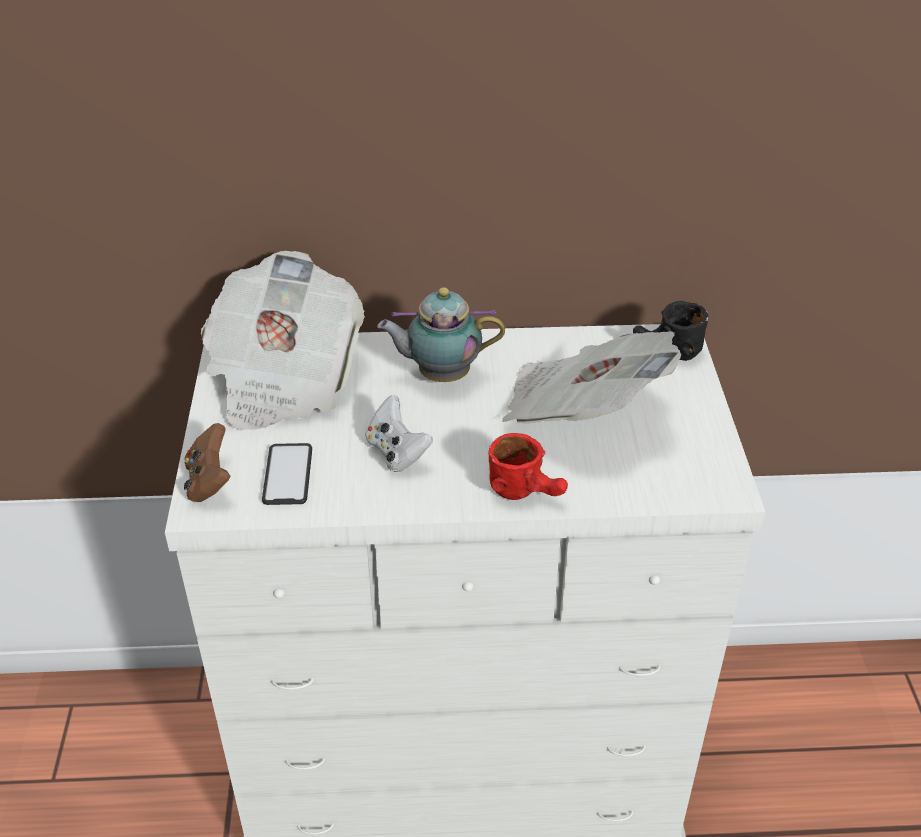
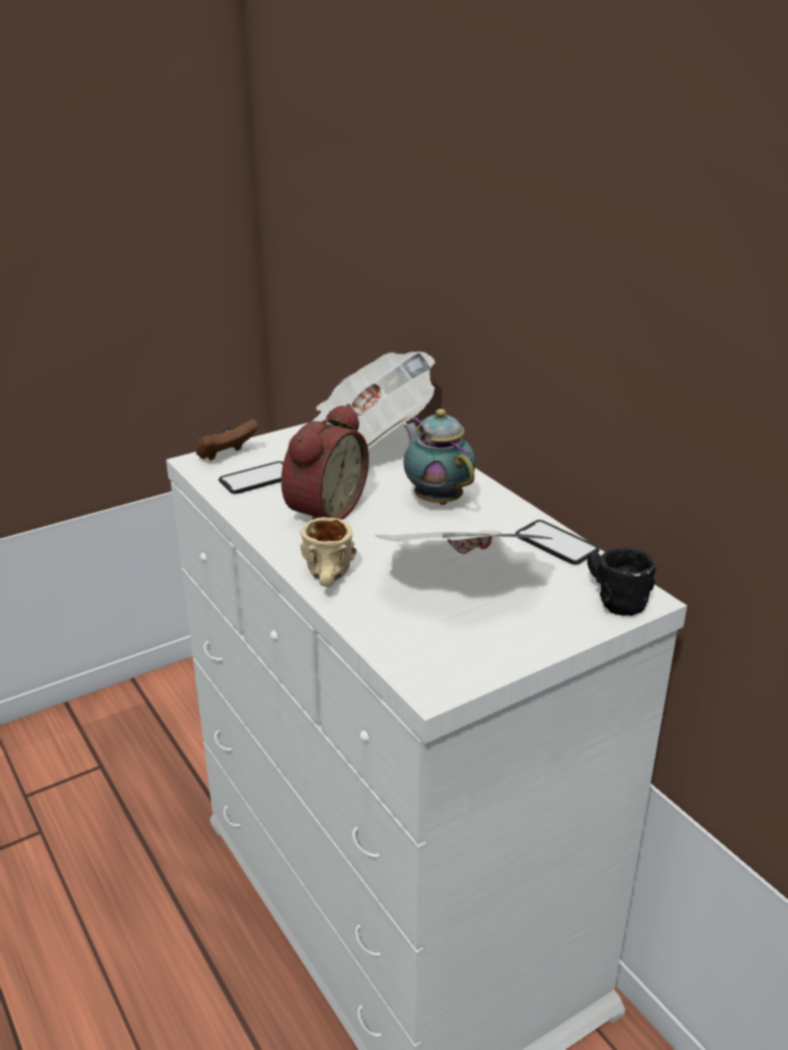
camera: 60 degrees right, 10 degrees down
white game controller [366,395,433,472] -> alarm clock [281,404,369,520]
red mug [488,433,568,500] -> beige mug [300,517,357,587]
none -> phone [515,520,600,564]

